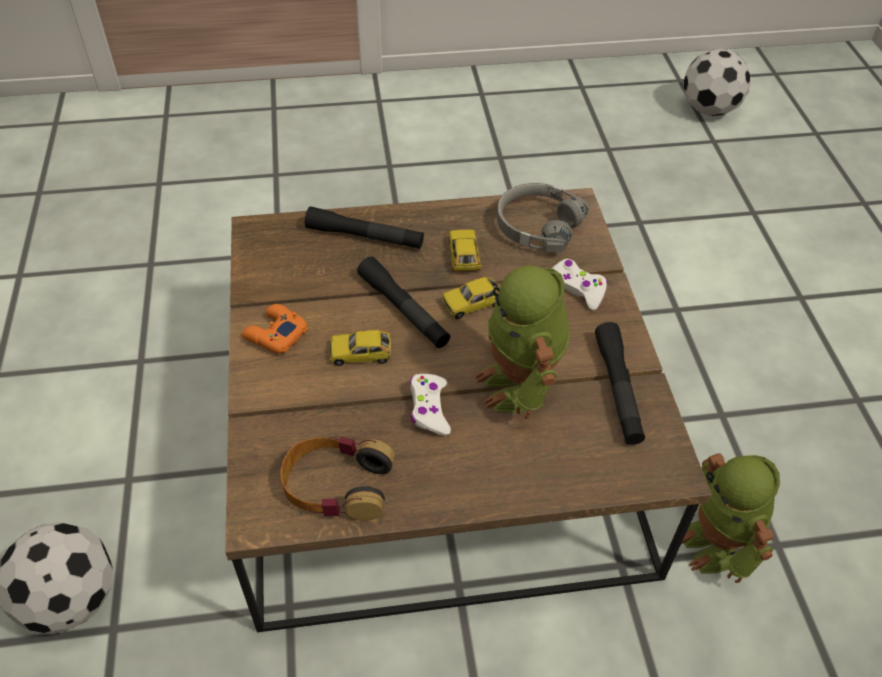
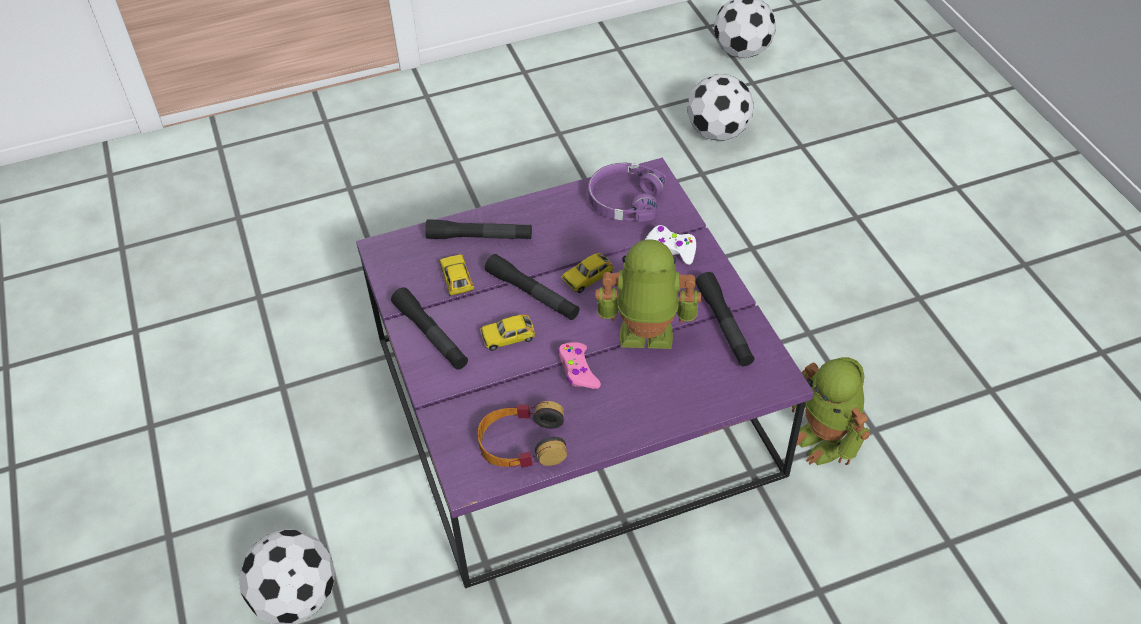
camera: 10 degrees left, 0 degrees up
brown coffee table [225,188,712,632] -> purple coffee table [356,158,814,588]
orange game controller [242,304,308,354] -> black flashlight [391,287,468,370]
white game controller [410,374,451,436] -> pink game controller [558,342,601,389]
toy car [449,230,481,271] -> toy car moved to [440,255,474,296]
toy robot [474,266,569,419] -> toy robot turned 120 degrees clockwise [595,239,701,349]
grey headphones [497,183,589,252] -> purple headphones [588,163,666,222]
none -> football [687,74,754,141]

